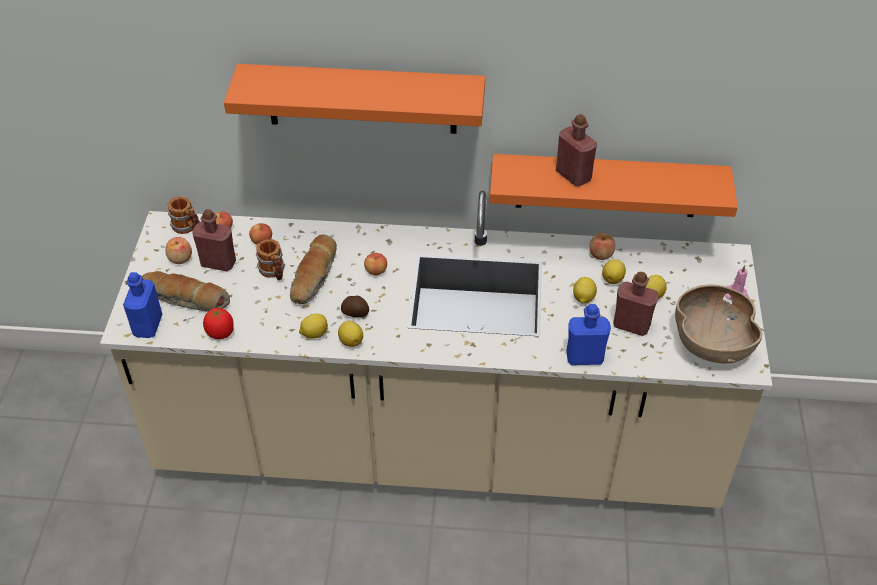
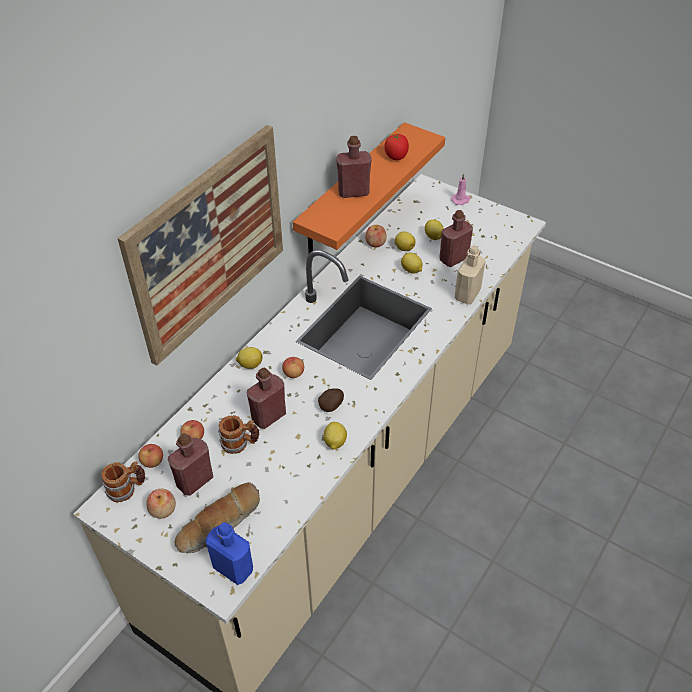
camera: 60 degrees left, 0 degrees up
tomato [203,308,234,339] -> tomato moved to [384,133,409,160]
orange shelf [224,64,485,134] -> picture [117,125,283,366]
bread [290,234,337,304] -> red bottle [247,367,286,429]
lemon [338,321,363,347] -> lemon moved to [236,347,263,369]
blue bottle [566,304,611,365] -> beige bottle [454,245,485,304]
brown bowl [675,284,762,364] -> none

